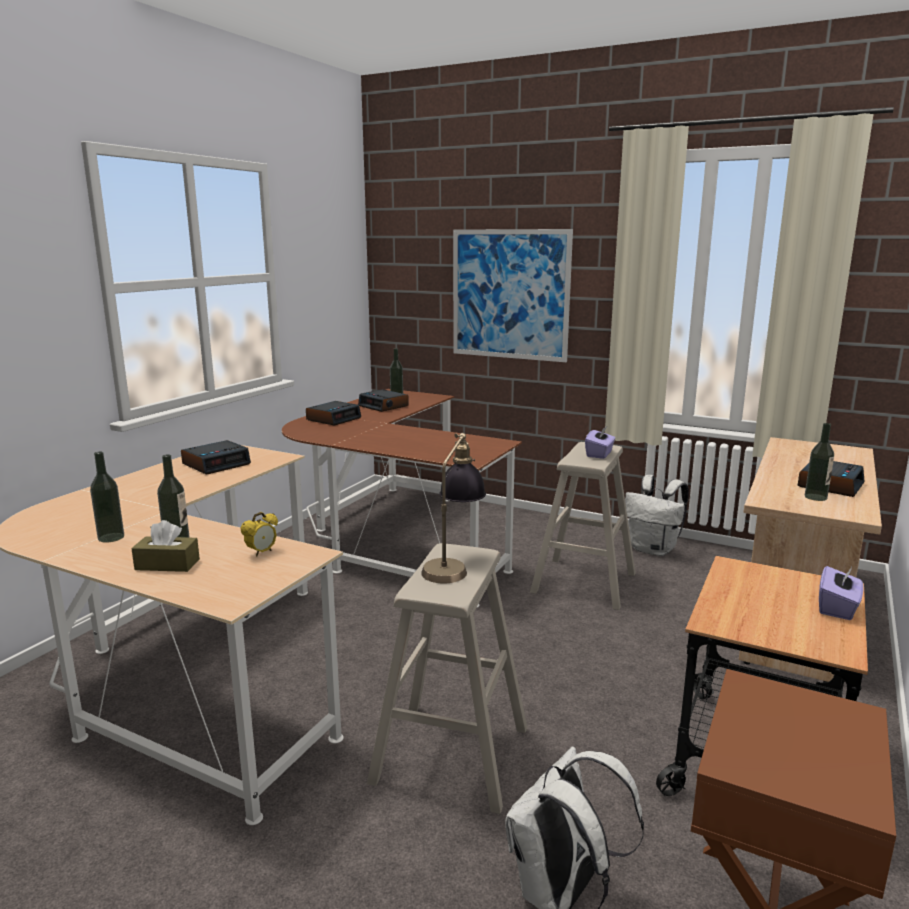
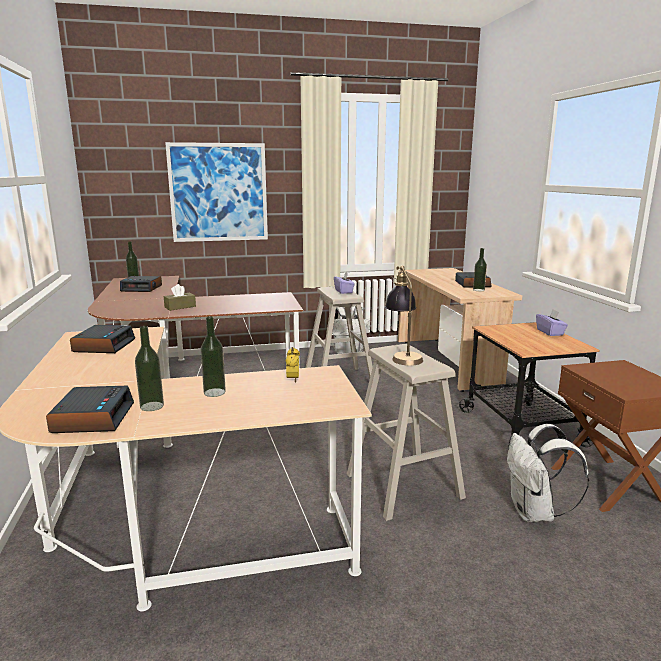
camera: 40 degrees left, 0 degrees up
brown tissue box [131,520,200,572] -> brown tissue box moved to [164,284,196,311]
alarm clock [306,401,361,425] -> alarm clock moved to [46,386,134,433]

